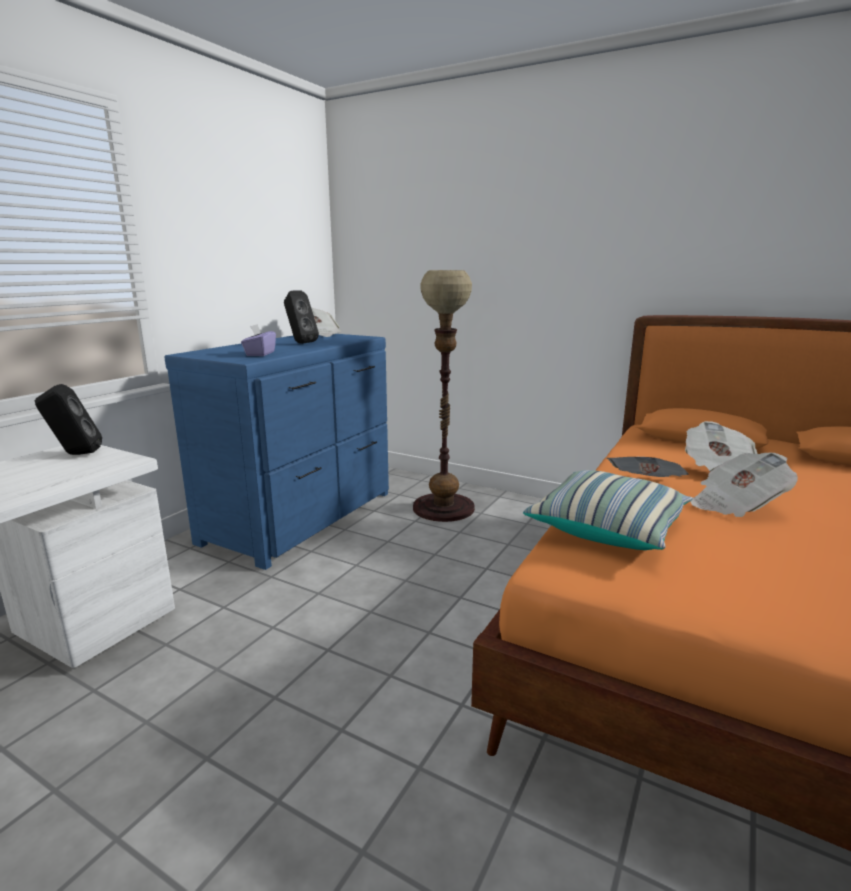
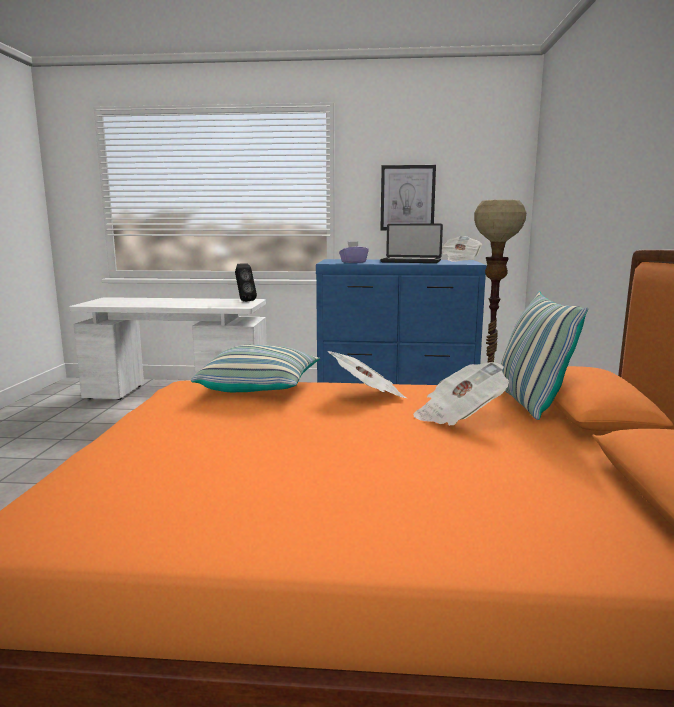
camera: 65 degrees right, 5 degrees down
black speaker [284,290,319,344] -> laptop [381,224,443,263]
newspaper [690,453,798,517] -> none
none -> picture [380,165,436,231]
none -> pillow [501,291,588,420]

